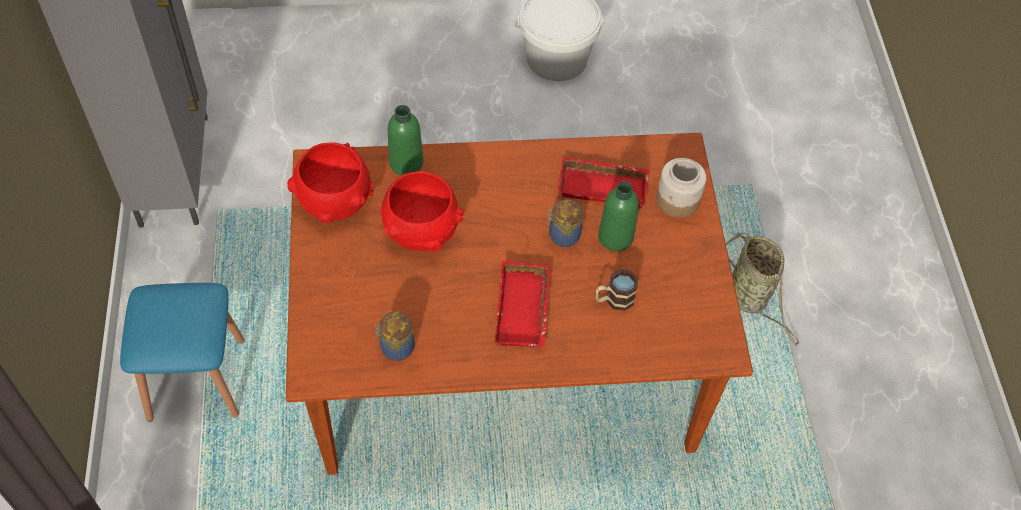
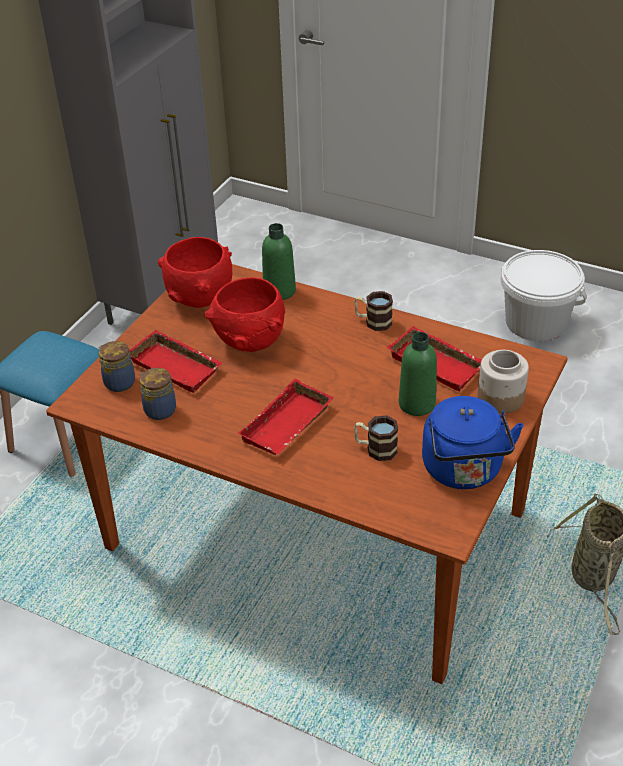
camera: 35 degrees right, 15 degrees down
jar [546,199,583,247] -> jar moved to [99,341,135,392]
none -> red tray [129,330,223,393]
none -> mug [354,291,393,331]
none -> blue kettle [422,396,524,489]

